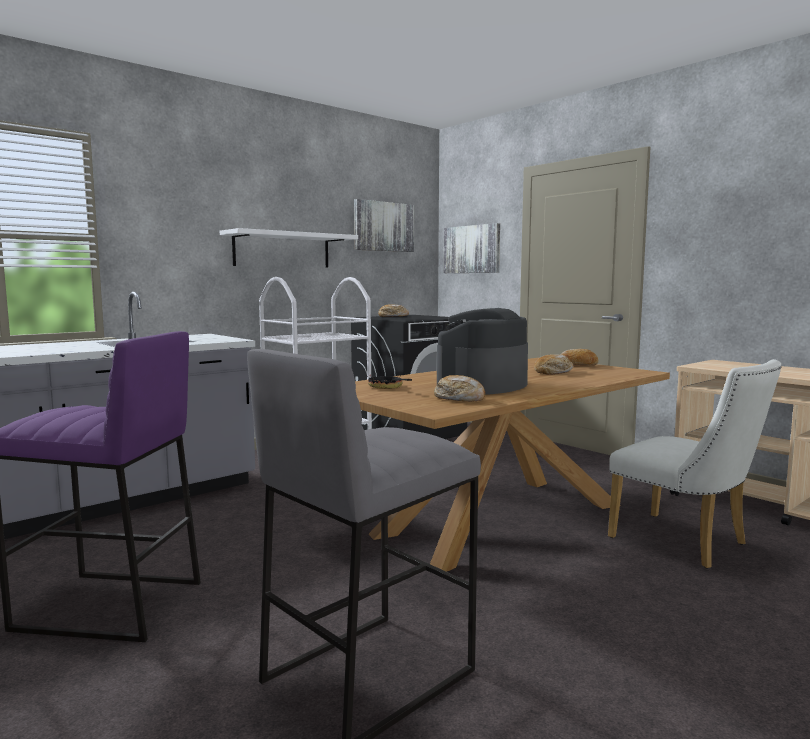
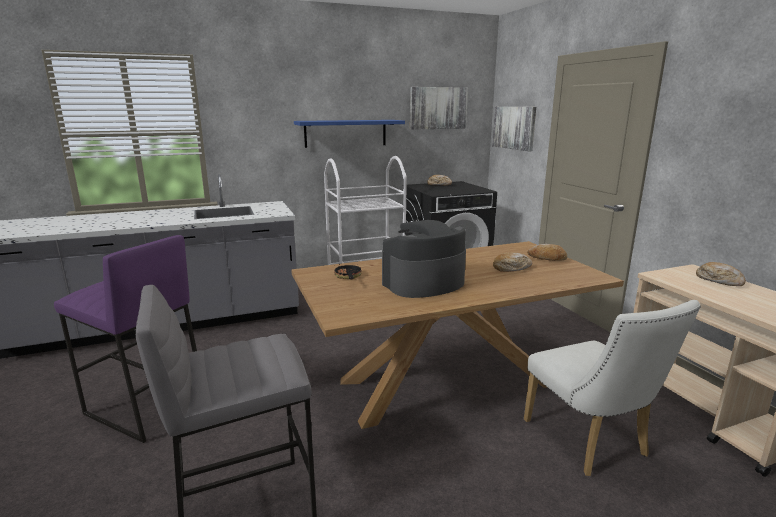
camera: 20 degrees right, 10 degrees up
white shelf [220,228,358,268] -> blue shelf [294,120,405,148]
bread [434,375,485,402] -> bread moved to [696,262,746,286]

